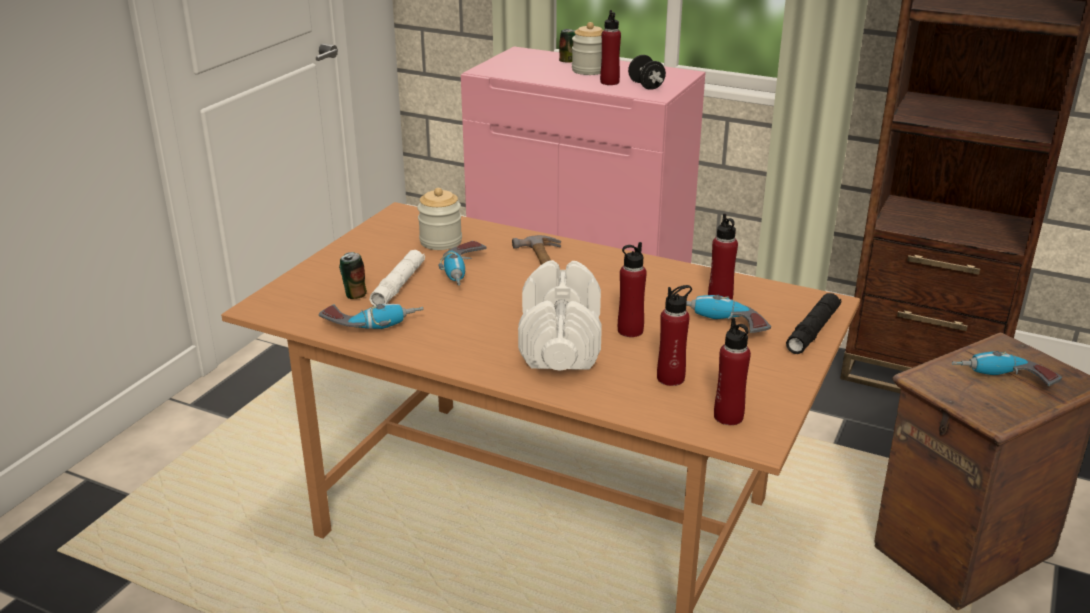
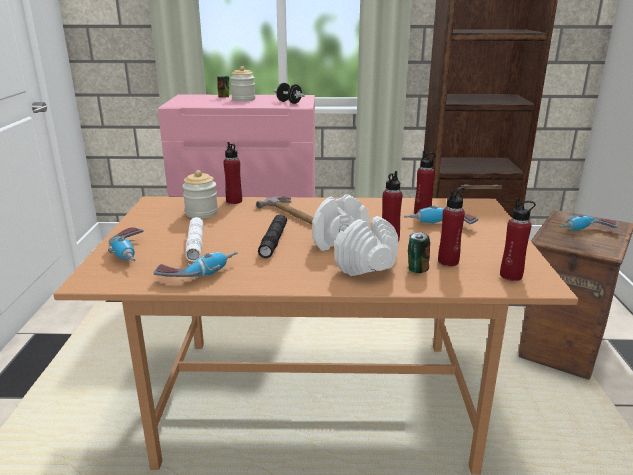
camera: 25 degrees left, 5 degrees down
can [339,252,367,299] -> can moved to [408,232,430,273]
power drill [439,241,486,285] -> power drill moved to [108,227,144,262]
red bottle [600,10,621,85] -> red bottle moved to [223,142,242,204]
black flashlight [786,293,841,354] -> black flashlight moved to [258,215,287,258]

